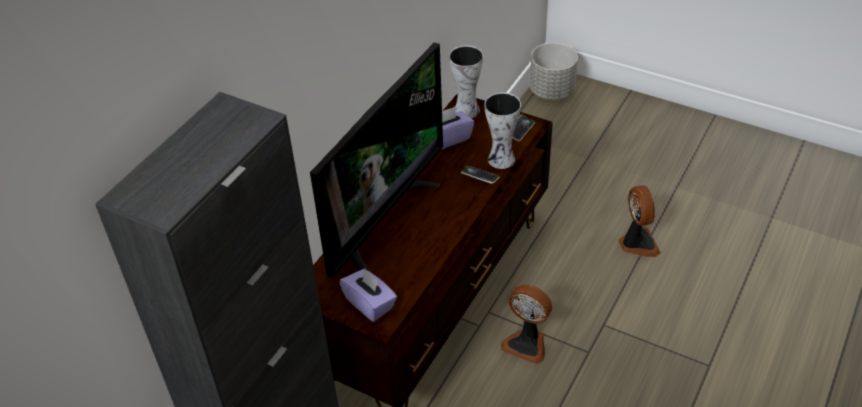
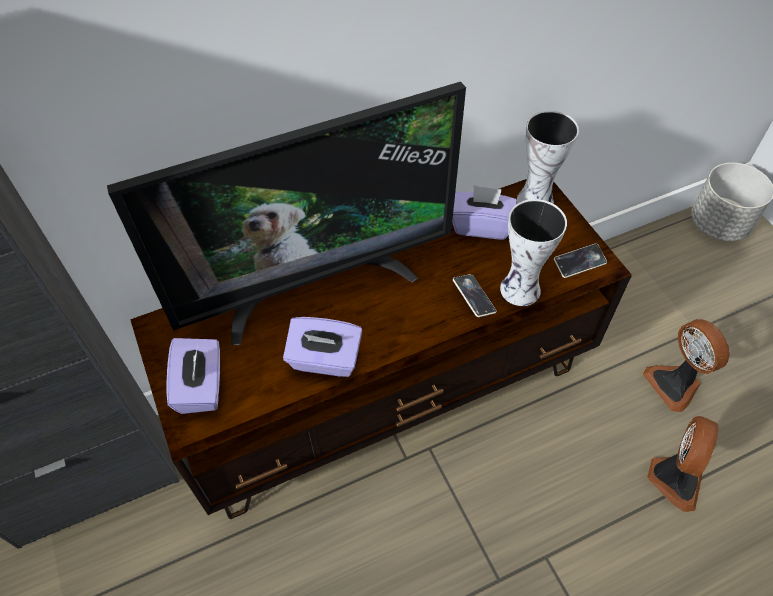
camera: 35 degrees right, 10 degrees up
fan [500,285,552,364] -> fan moved to [643,319,730,412]
none -> purple tissue box [283,317,362,377]

